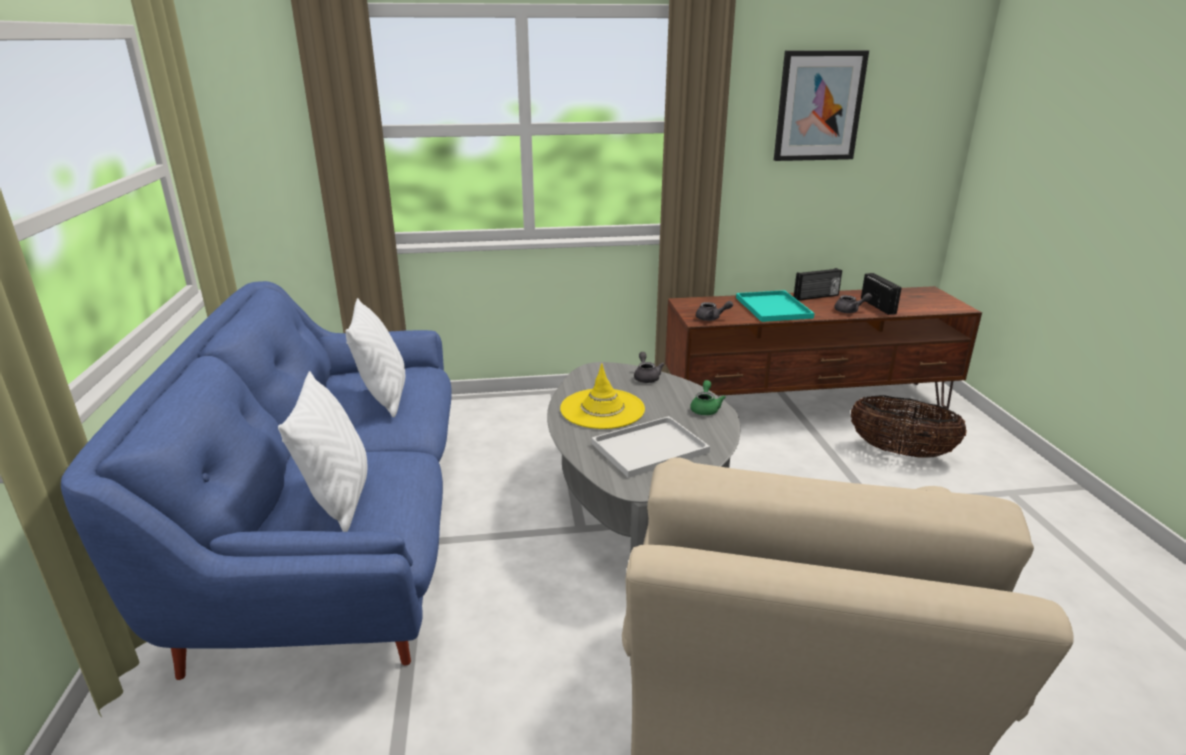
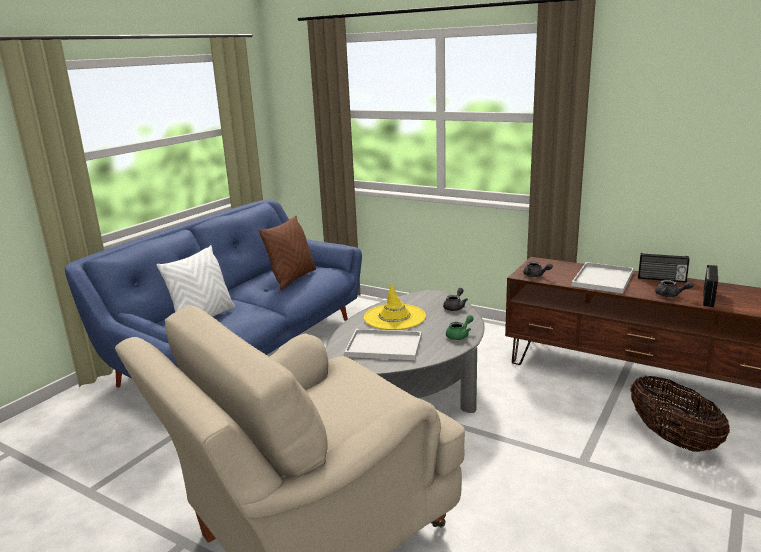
camera: 40 degrees right, 5 degrees down
white pillow [345,298,405,418] -> brown pillow [259,216,316,290]
turquoise tray [736,290,814,322] -> white tray [572,262,634,294]
picture [774,50,869,161] -> none

